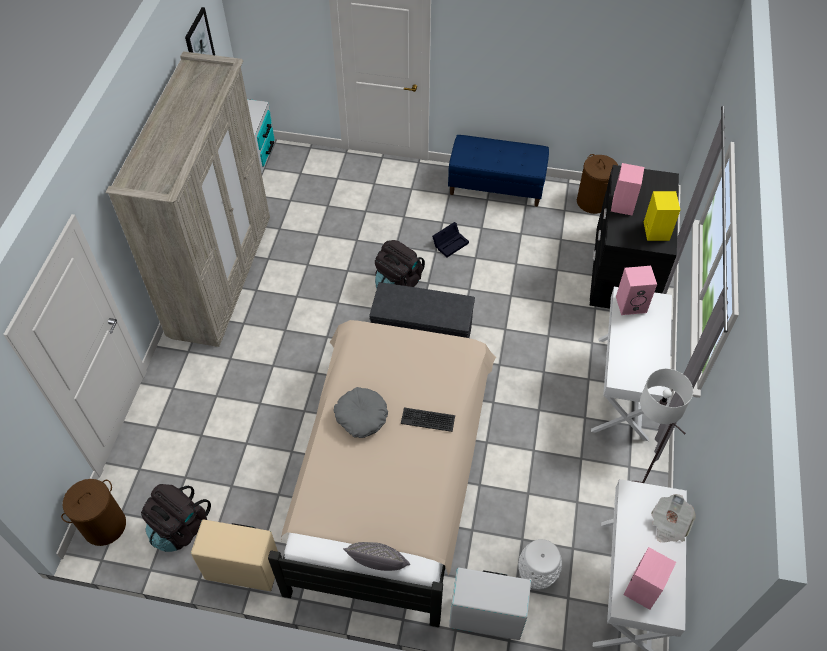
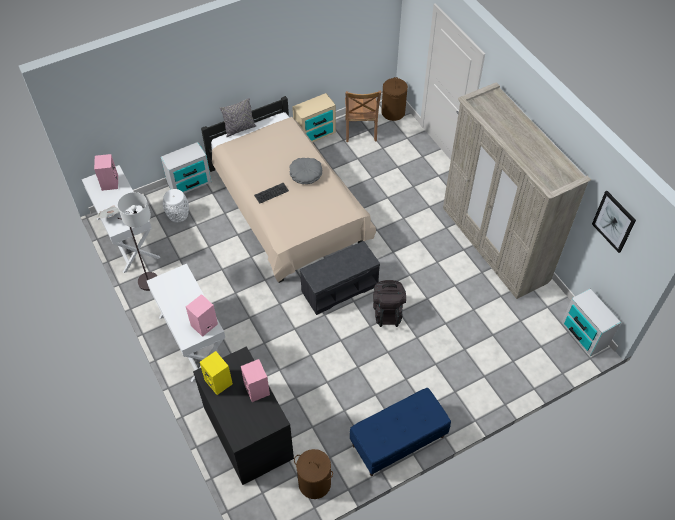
camera: 140 degrees right, 0 degrees up
black backpack [141,484,211,552] -> brown chair [345,90,381,142]
black storage box [432,222,469,258] -> none

